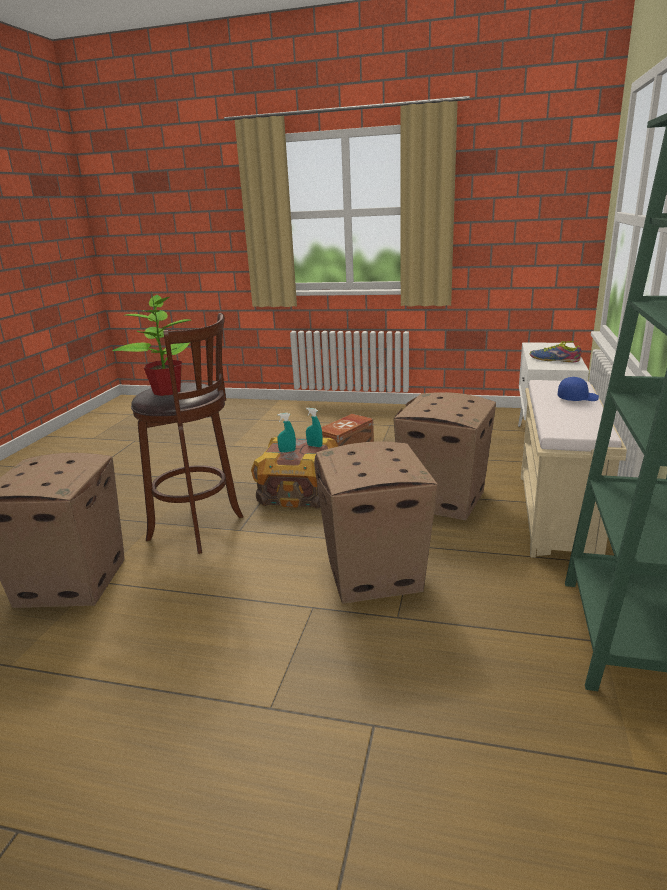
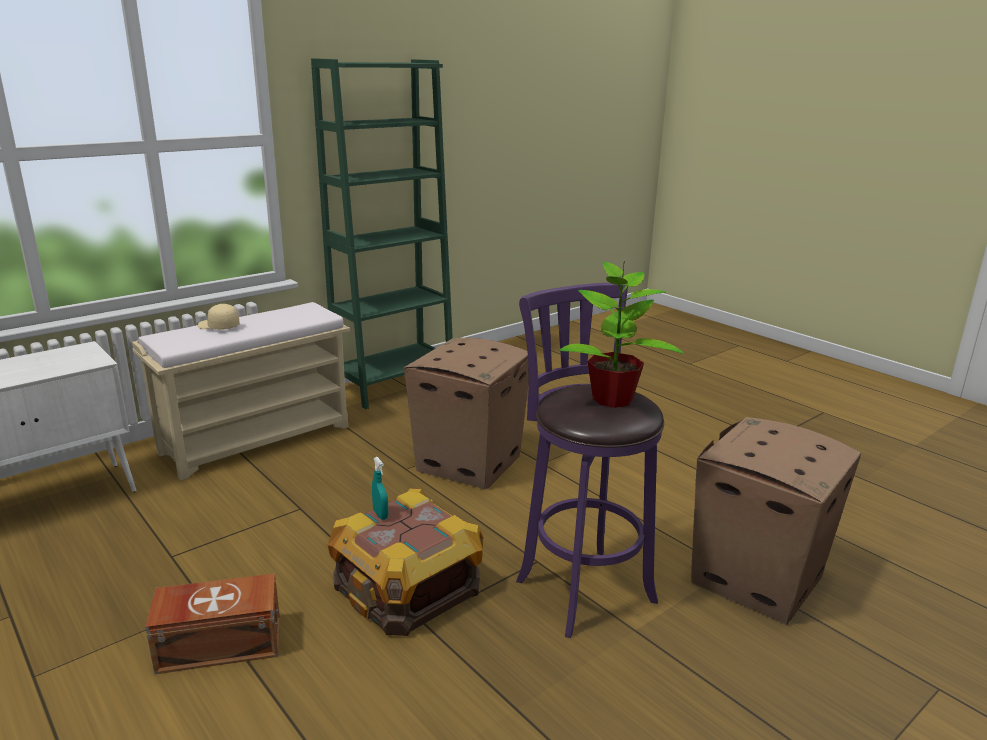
camera: 145 degrees left, 0 degrees up
brown stool [131,313,243,554] -> purple stool [516,282,664,638]
turquoise spray bottle [277,413,296,453] -> none
cardboard box [394,392,496,520] -> none
shoe [530,341,581,362] -> none
blue cap [557,377,599,401] -> beige cap [198,304,240,330]

